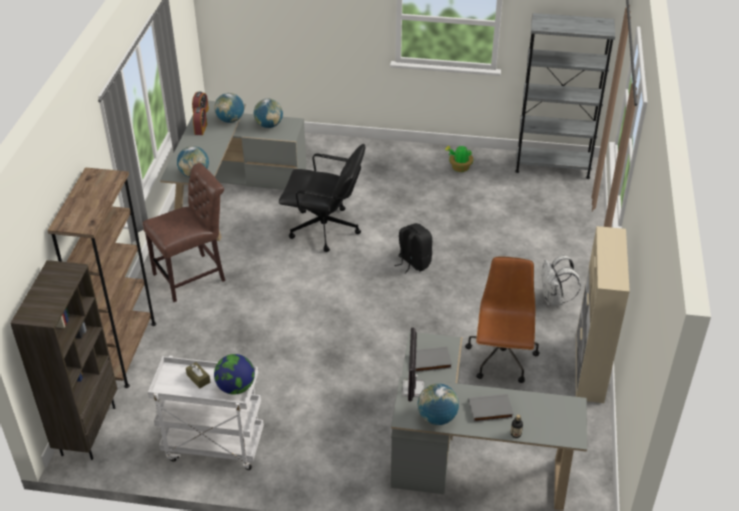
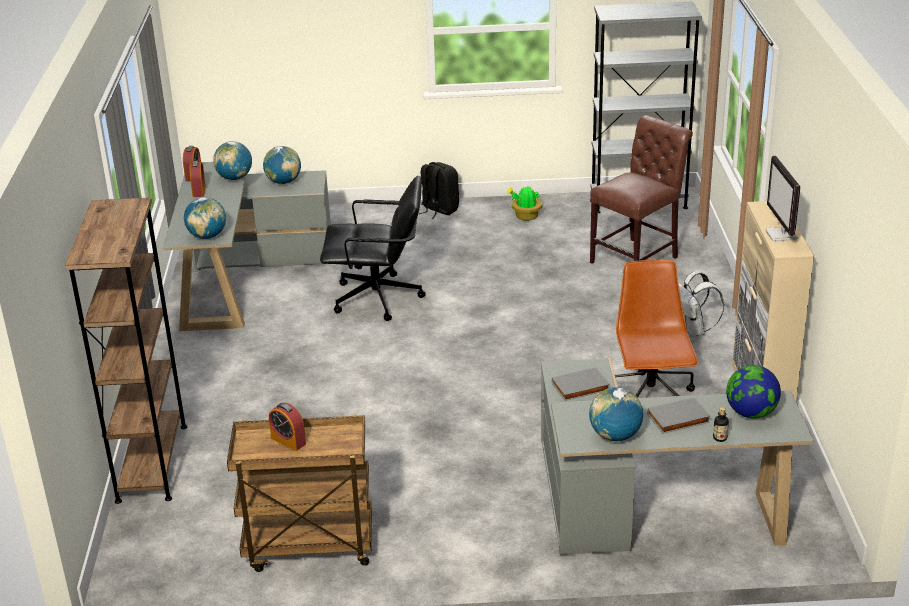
camera: 10 degrees left, 10 degrees down
brown bookcase [10,260,118,460] -> none
brown chair [143,163,225,302] -> brown chair moved to [590,115,693,264]
white cart [148,356,264,470] -> brown cart [227,414,372,572]
brown tissue box [186,362,210,388] -> alarm clock [269,403,306,451]
globe [214,354,255,395] -> globe moved to [726,365,781,418]
black backpack [394,223,432,274] -> black backpack moved to [419,162,459,219]
monitor [402,327,424,401] -> monitor moved to [765,156,800,242]

